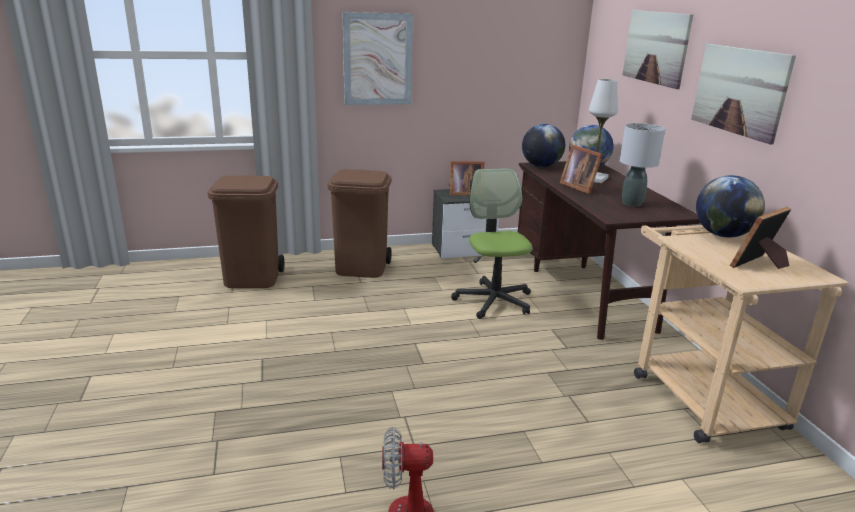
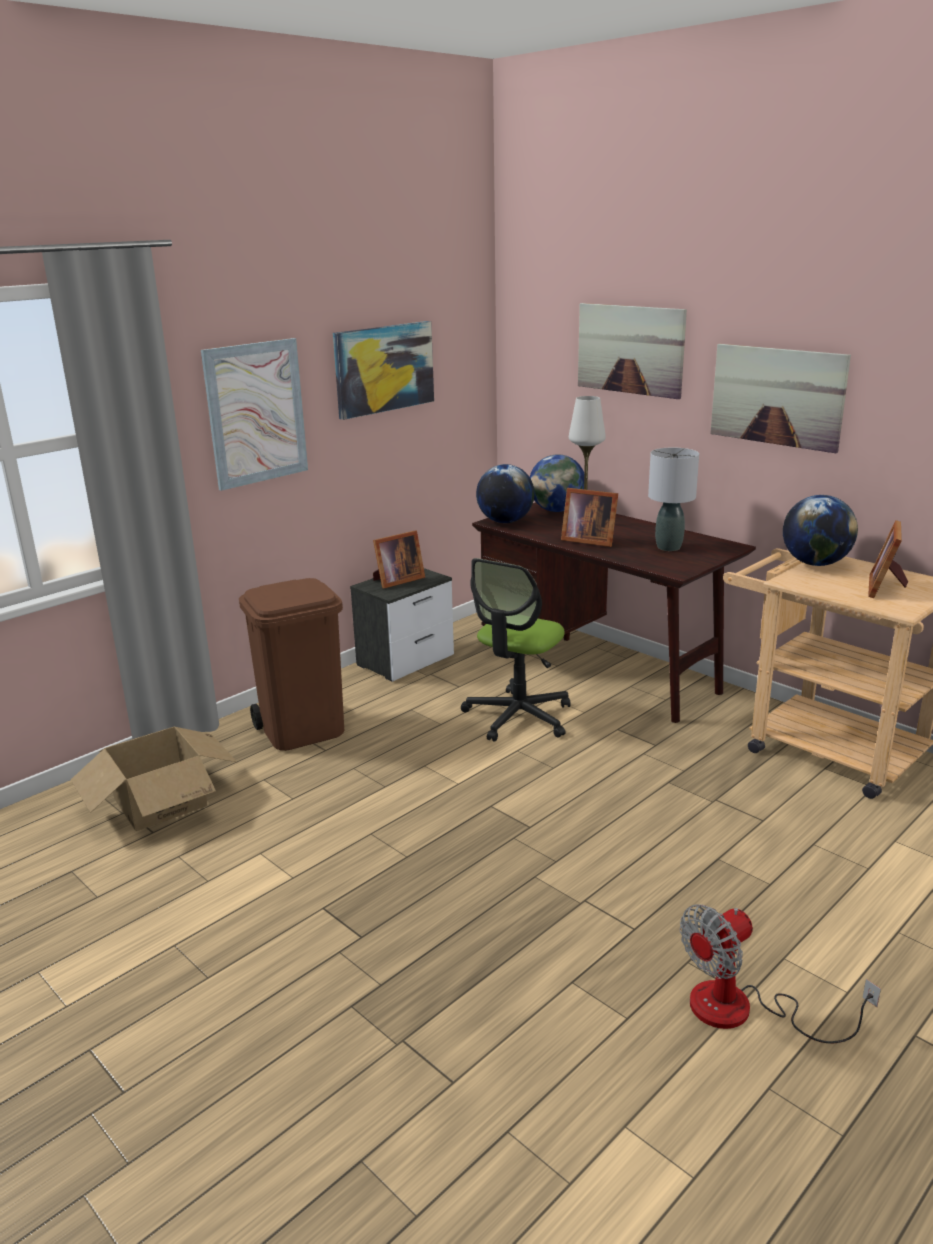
camera: 30 degrees left, 0 degrees up
brown trash can [208,175,284,288] -> cardboard box [71,727,237,831]
office chair [451,168,533,319] -> office chair turned 105 degrees counterclockwise [461,558,570,742]
none -> picture [333,321,434,420]

